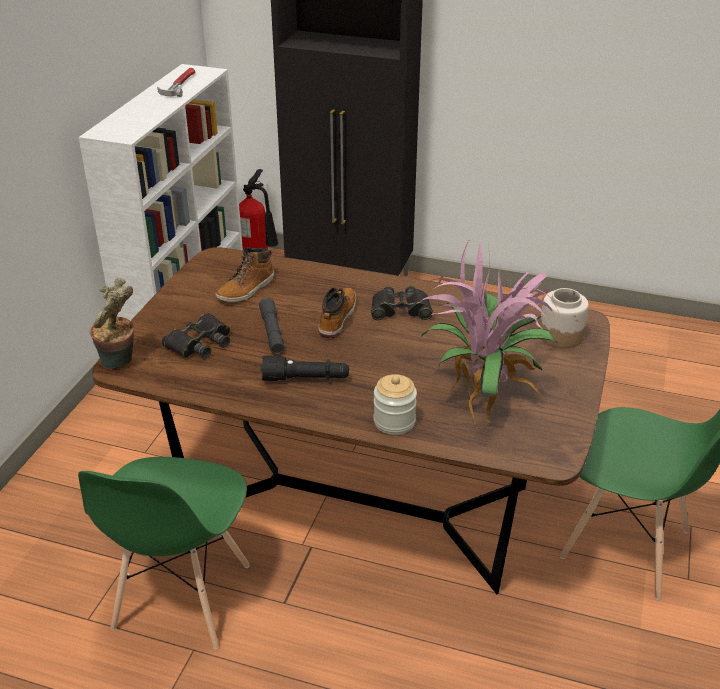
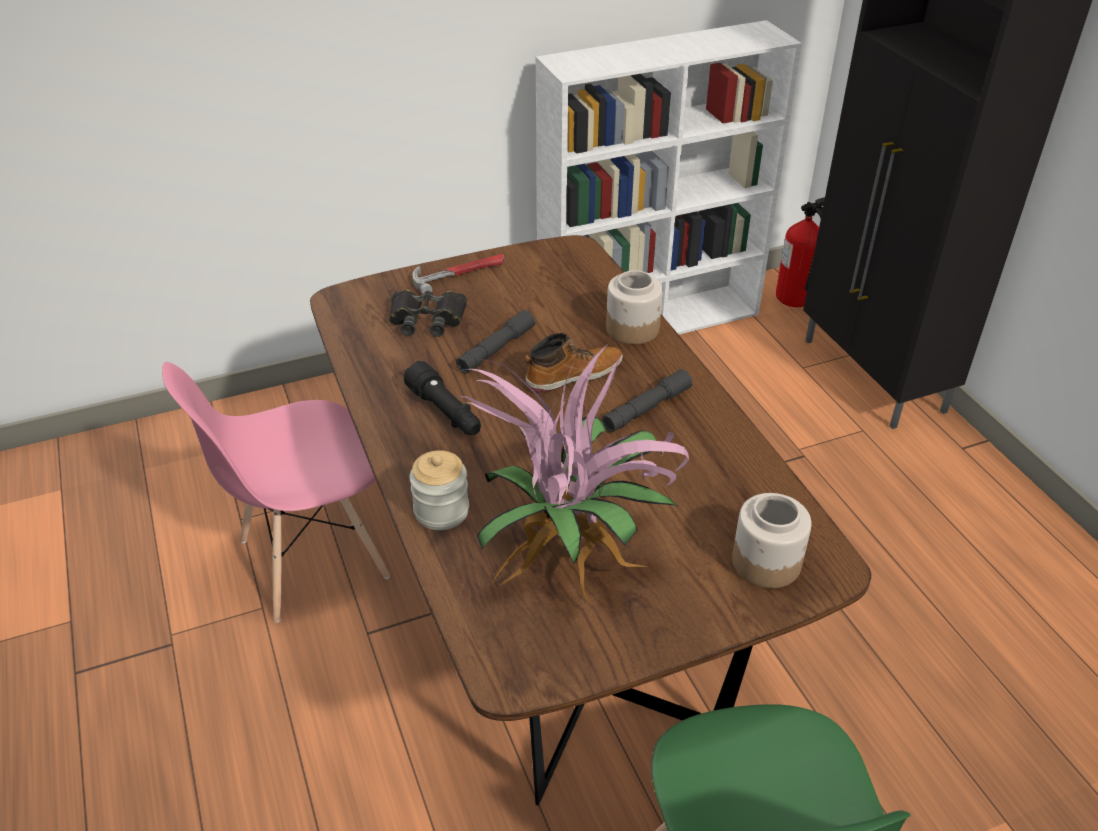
camera: 50 degrees right, 5 degrees up
green chair [78,457,250,649] -> pink chair [162,362,390,623]
potted plant [90,278,134,368] -> none
hammer [157,68,195,97] -> hammer moved to [412,254,504,295]
boot [215,247,275,303] -> none
black binoculars [371,286,433,320] -> grey flashlight [602,369,693,432]
none -> jar [606,270,663,344]

